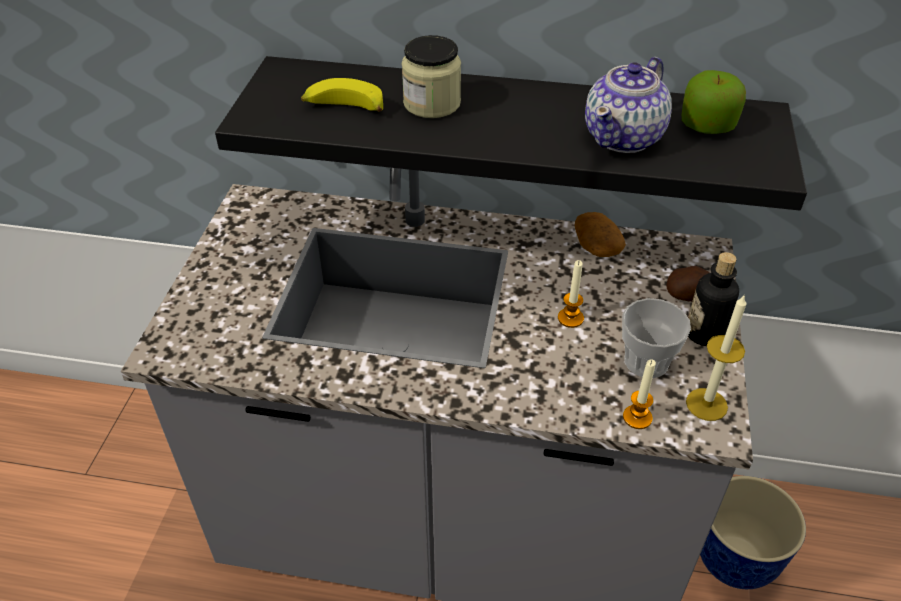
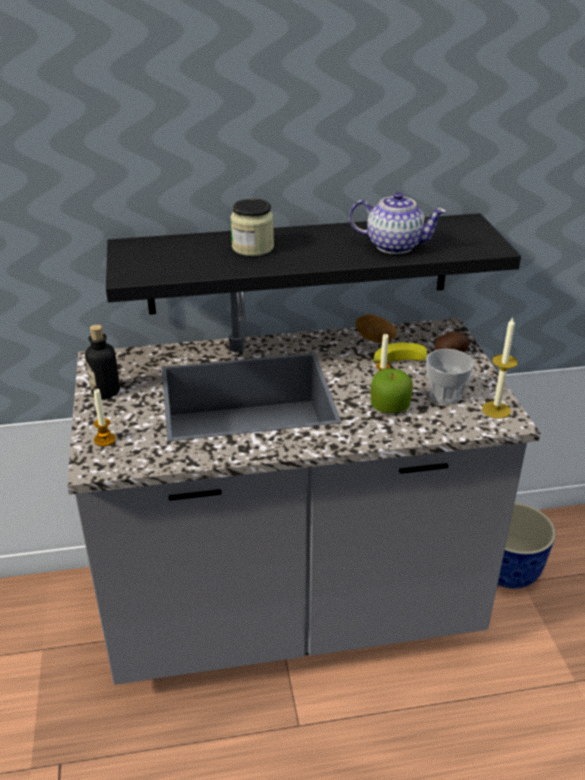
camera: 20 degrees left, 10 degrees down
banana [301,78,383,112] -> banana moved to [373,343,428,363]
teapot [585,57,672,153] -> teapot turned 90 degrees counterclockwise [349,192,447,254]
candle [623,359,656,429] -> candle moved to [94,389,115,447]
apple [682,70,746,134] -> apple moved to [371,369,413,413]
bottle [688,252,739,346] -> bottle moved to [85,325,120,399]

